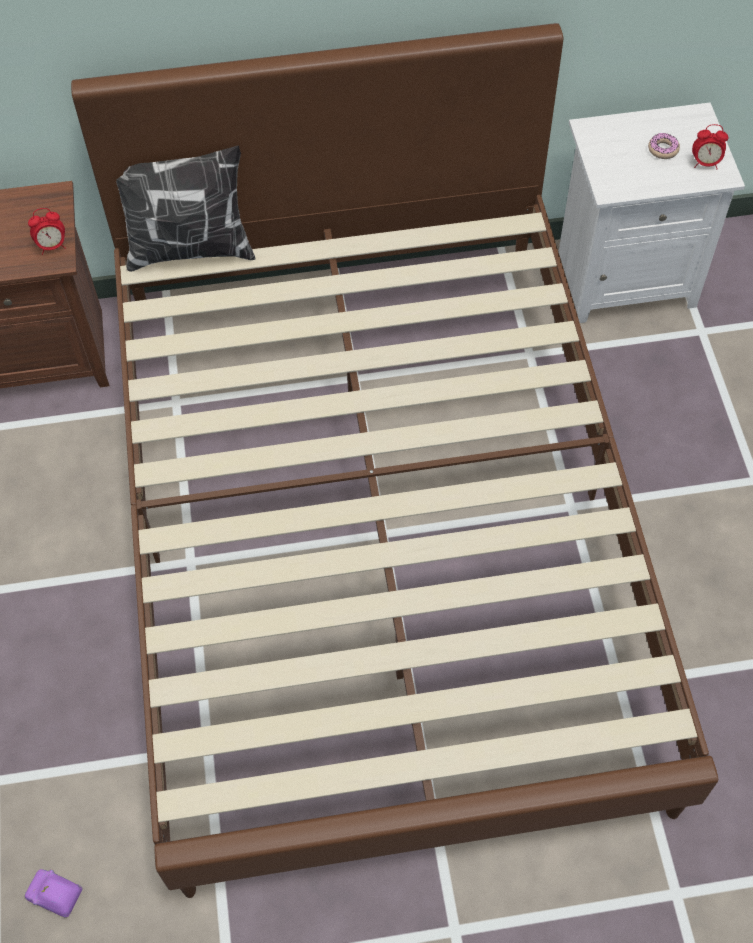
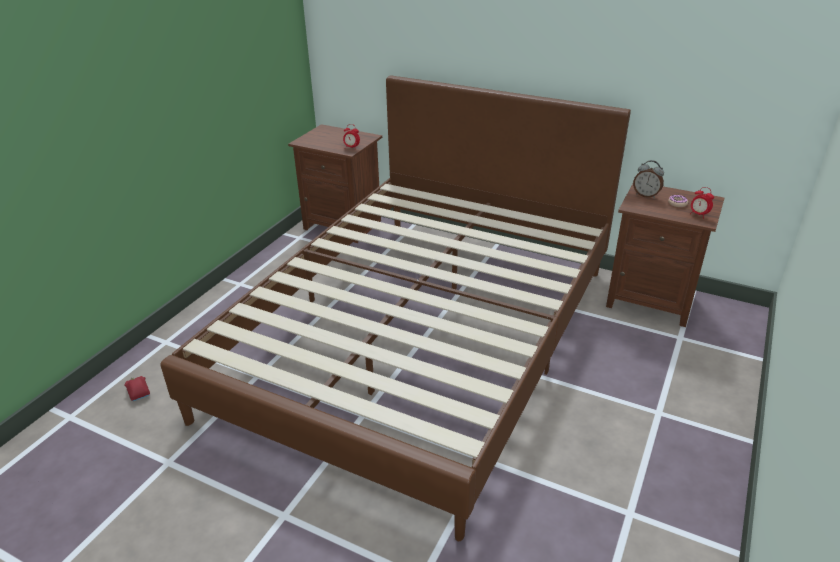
camera: 35 degrees right, 25 degrees down
purple toy car [25,869,82,918] -> red toy car [124,376,150,401]
pillow [116,146,255,272] -> none
white nightstand [559,103,745,323] -> brown nightstand [606,184,724,327]
none -> alarm clock [633,160,664,198]

